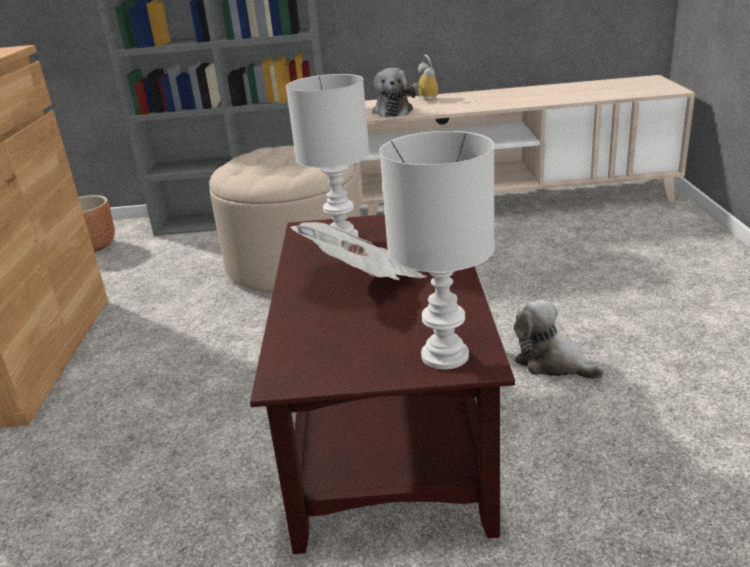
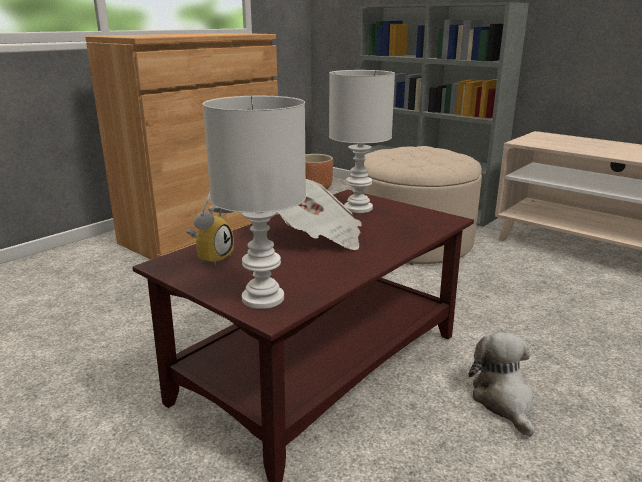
camera: 40 degrees right, 5 degrees down
plush toy [372,68,416,117] -> none
alarm clock [413,54,438,99] -> alarm clock moved to [186,193,234,266]

